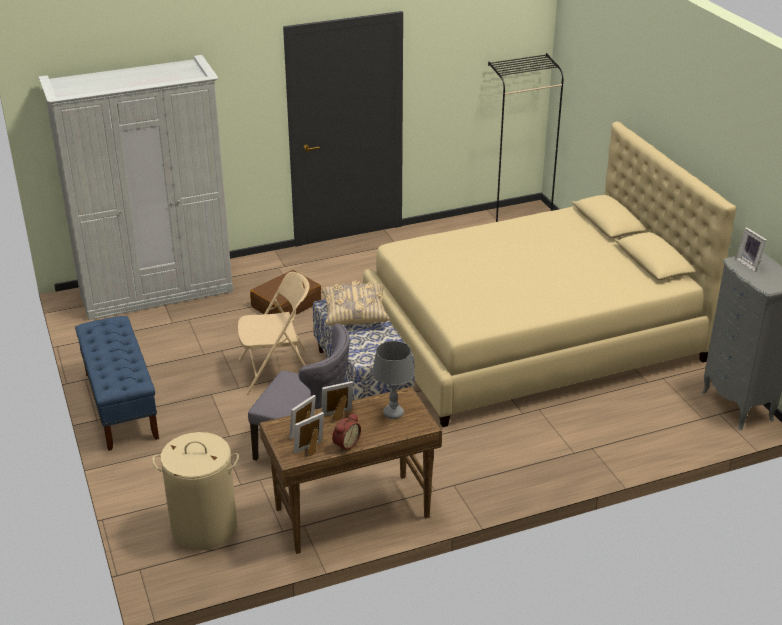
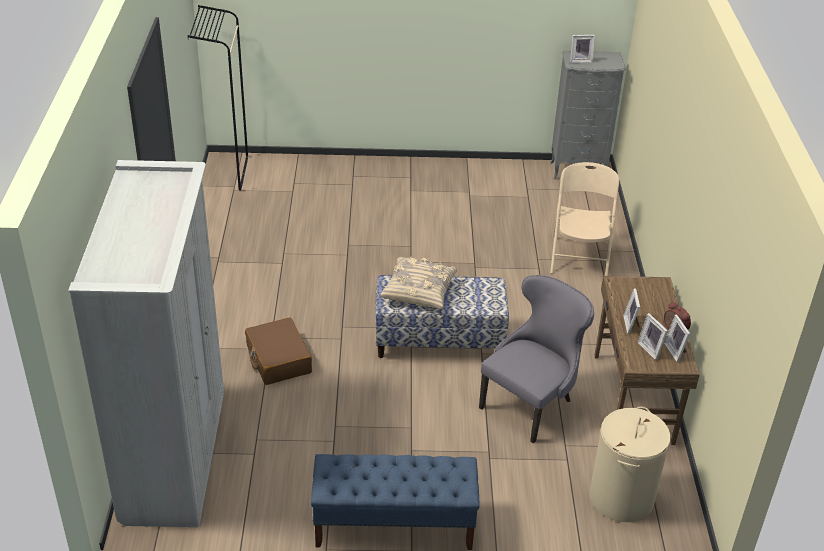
camera: 70 degrees left, 5 degrees up
beige chair [238,272,309,395] -> beige chair moved to [550,162,619,276]
beige bed [363,122,736,427] -> none
grey table lamp [372,341,415,419] -> none

